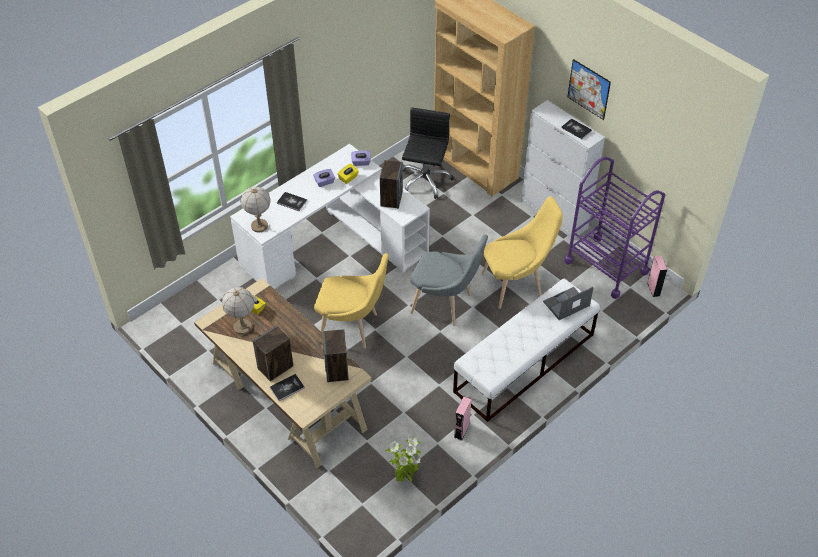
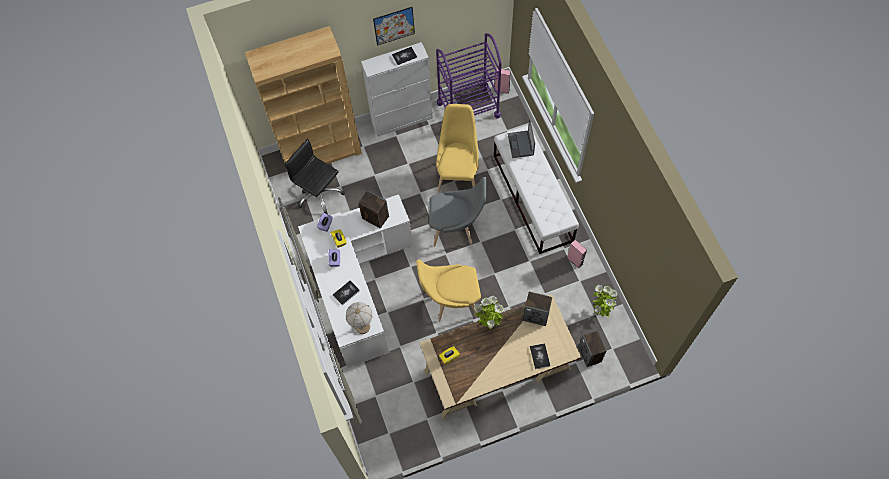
camera: 65 degrees left, 15 degrees up
table lamp [222,287,255,335] -> none
speaker [253,326,293,381] -> speaker moved to [579,331,606,367]
yellow chair [314,253,389,349] -> yellow chair turned 135 degrees counterclockwise [416,259,481,322]
grey chair [410,234,488,326] -> grey chair turned 45 degrees clockwise [429,177,487,247]
none -> potted plant [474,296,504,329]

